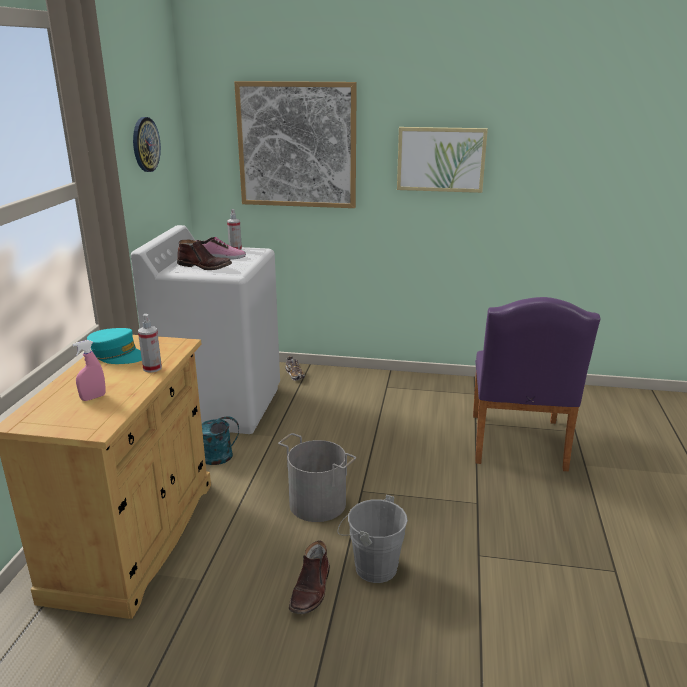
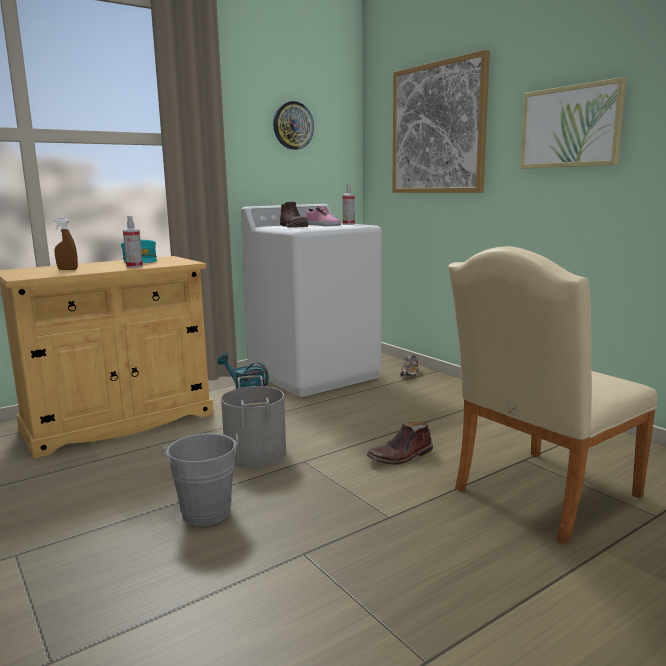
camera: 45 degrees right, 10 degrees down
pink spray bottle [73,340,106,401] -> brown spray bottle [53,219,78,270]
brown boot [289,541,330,614] -> brown boot moved to [366,421,433,465]
purple chair [473,297,600,471] -> beige chair [448,246,658,545]

